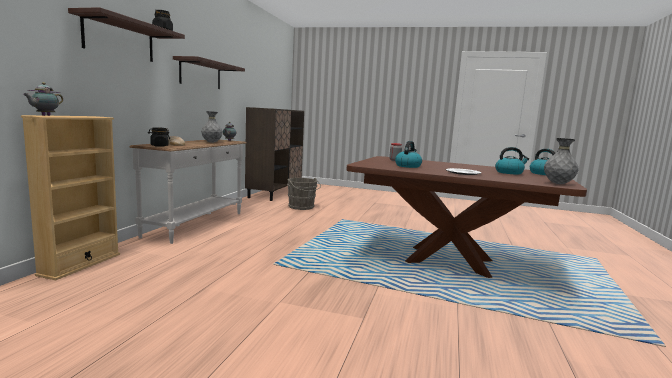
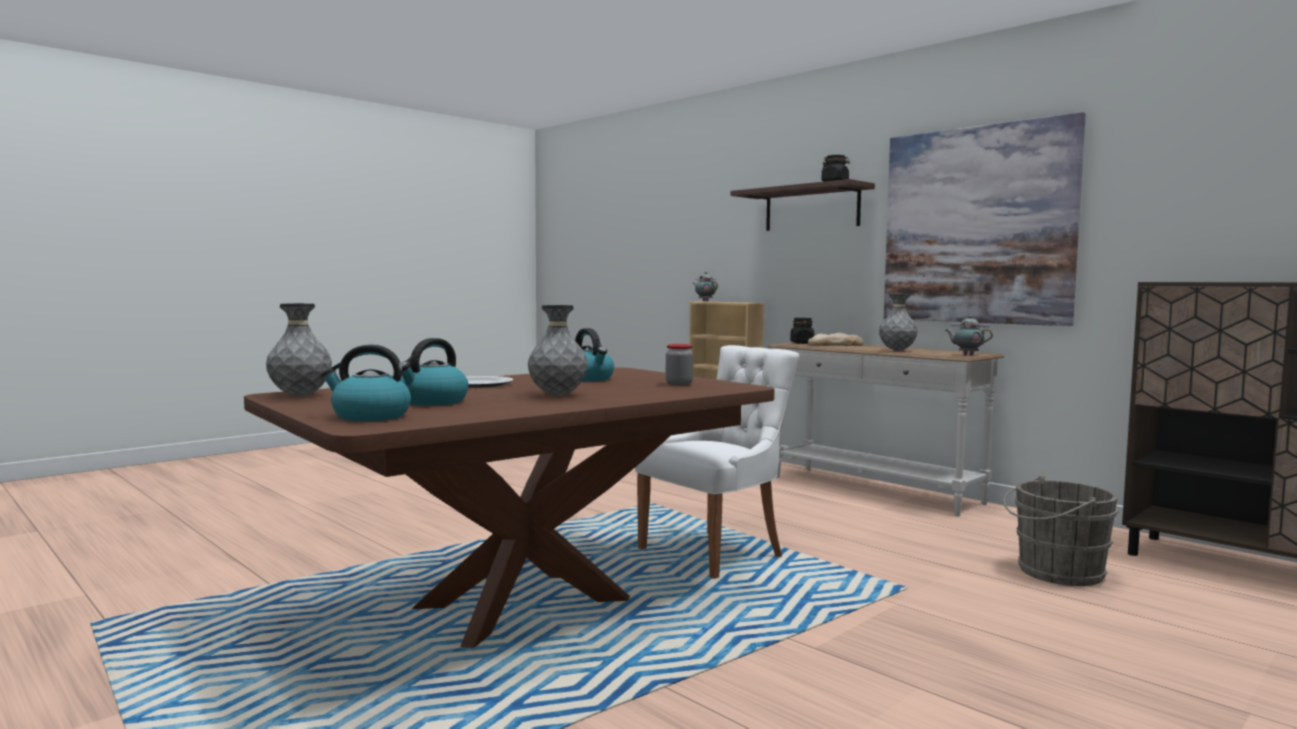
camera: 120 degrees right, 5 degrees down
shelf [173,56,245,89] -> picture [884,112,1086,326]
none -> grey vase [528,305,588,396]
none -> white chair [635,345,800,579]

